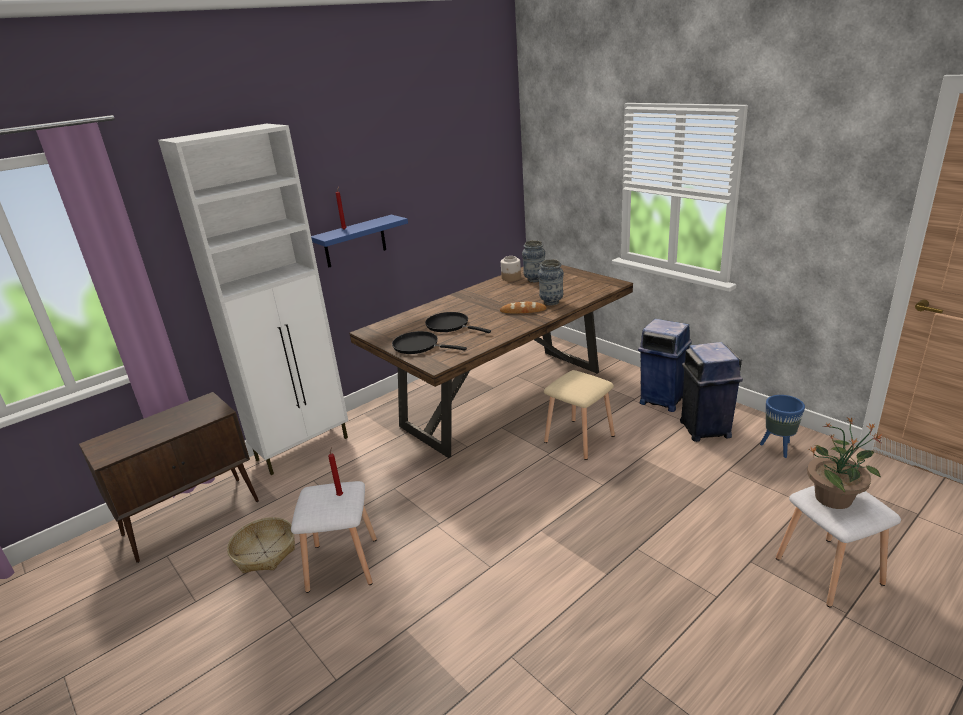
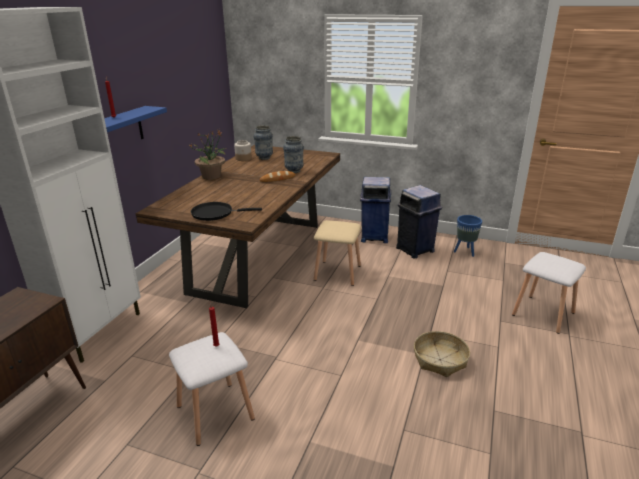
camera: 30 degrees left, 0 degrees up
basket [227,517,295,573] -> basket moved to [414,331,470,377]
black frying pan [425,312,491,333] -> none
potted plant [807,417,883,509] -> potted plant moved to [189,129,227,180]

